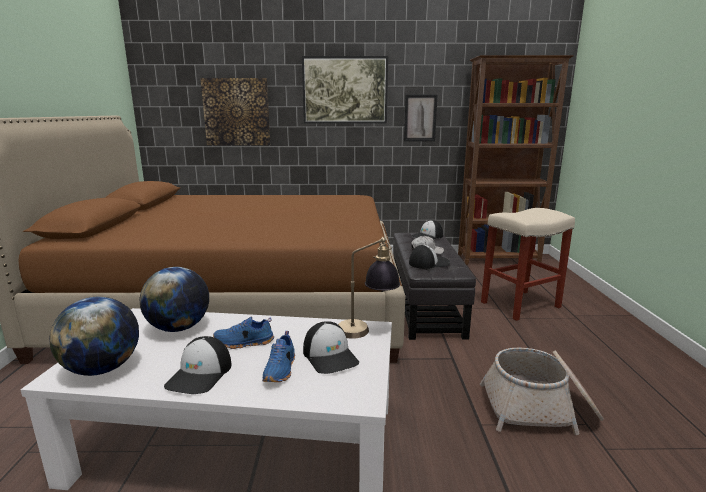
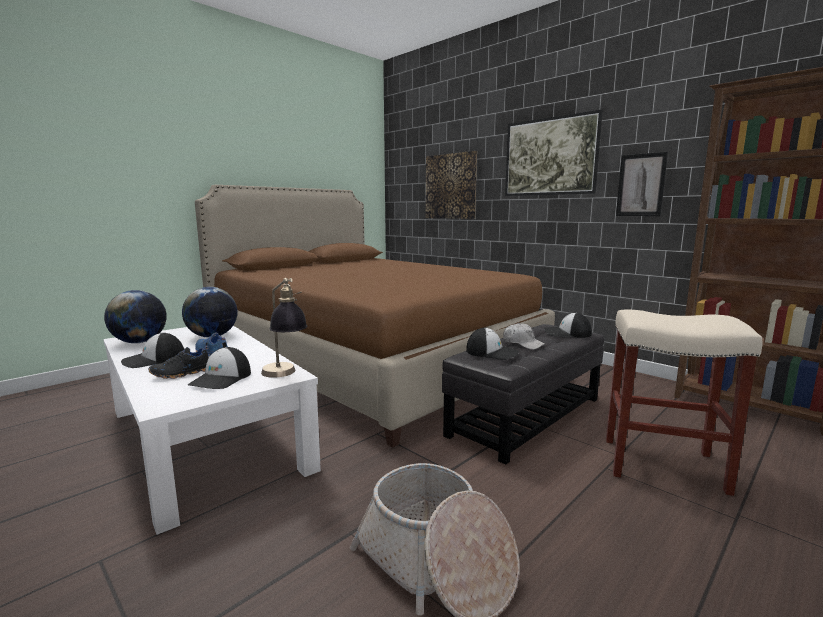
camera: 45 degrees right, 5 degrees down
blue shoe [262,331,295,382] -> black shoe [148,346,209,379]

